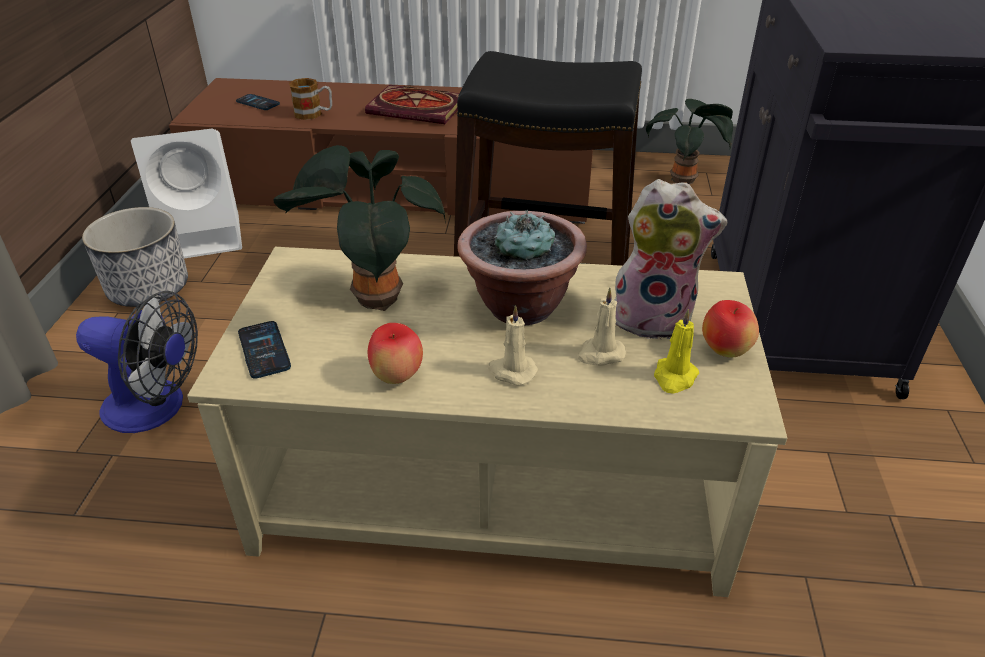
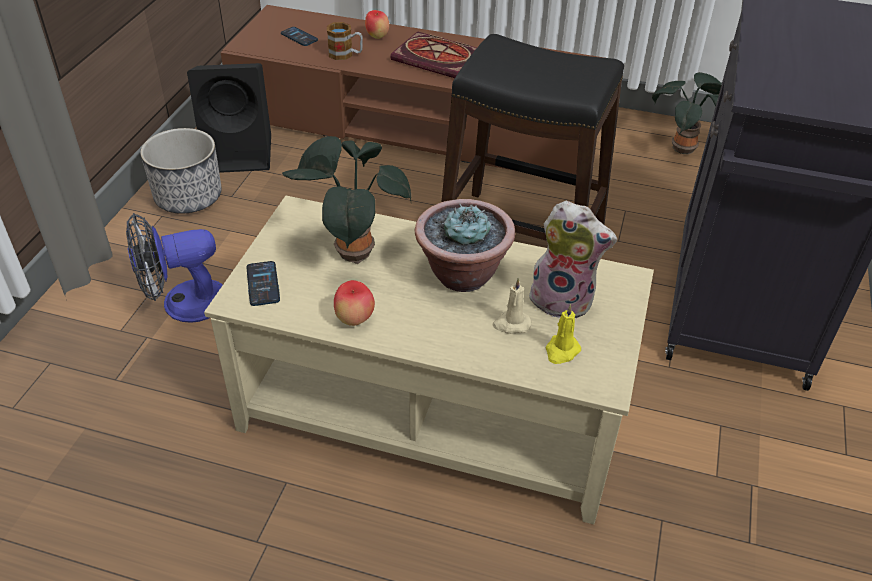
camera: 10 degrees right, 5 degrees up
fan [76,291,198,433] -> fan turned 135 degrees clockwise [126,213,223,323]
white speaker [131,129,242,259] -> black speaker [187,63,271,173]
beige candle [488,305,538,385] -> none
apple [702,300,759,358] -> apple moved to [365,10,389,39]

